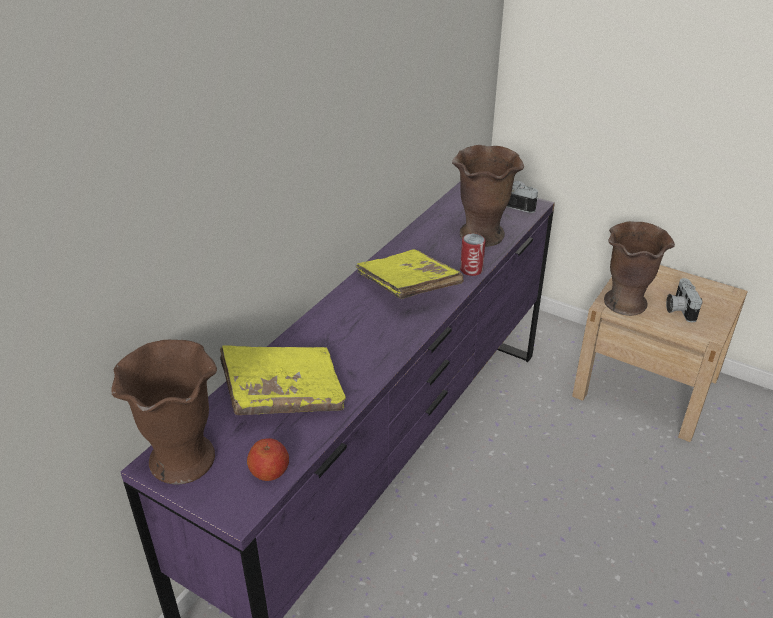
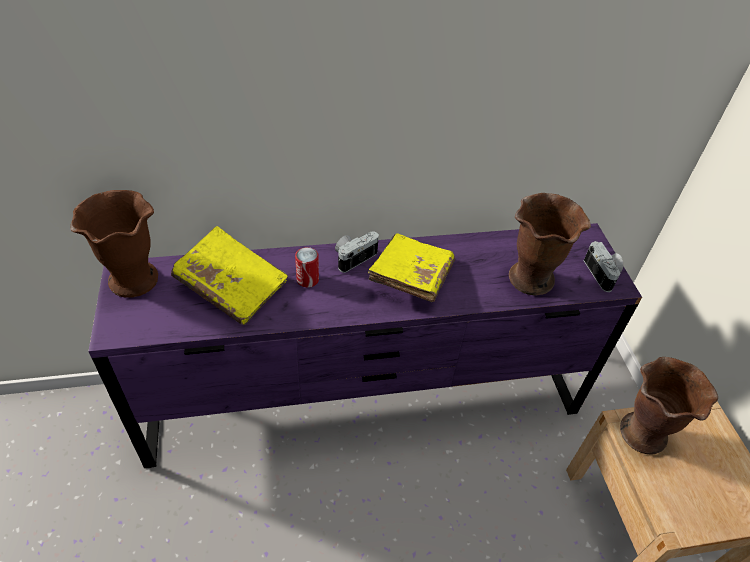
camera: 45 degrees right, 10 degrees up
apple [247,438,289,481] -> none
can [460,234,486,276] -> can moved to [295,247,319,287]
camera [666,278,702,322] -> camera moved to [335,232,379,273]

